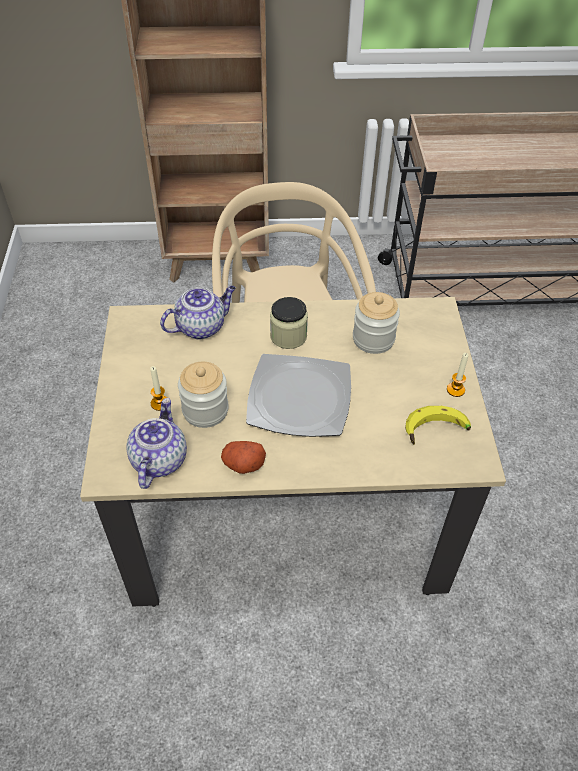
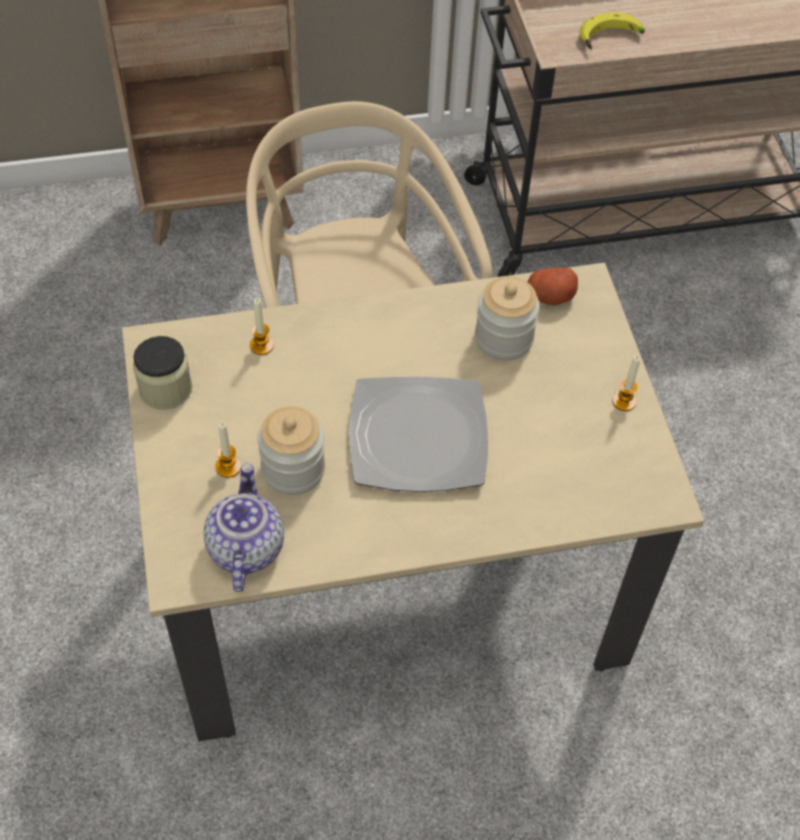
camera: 10 degrees left, 5 degrees up
teapot [160,286,236,339] -> candle [250,298,274,355]
potato [221,441,266,474] -> potato moved to [528,268,578,306]
jar [270,297,308,349] -> jar moved to [133,336,192,410]
banana [405,406,471,445] -> banana moved to [580,12,645,50]

